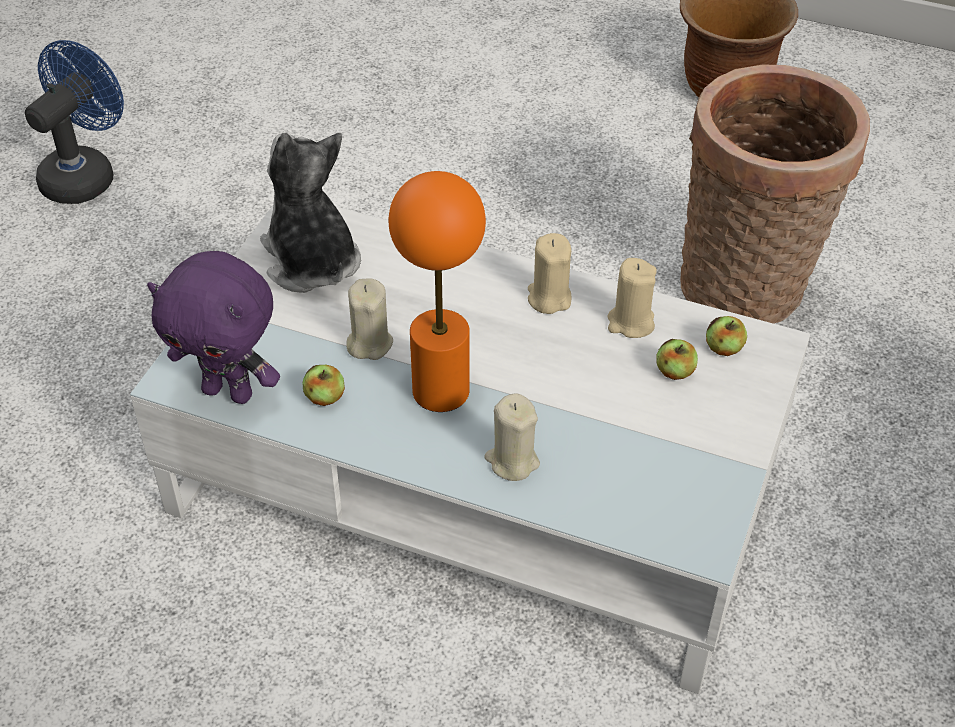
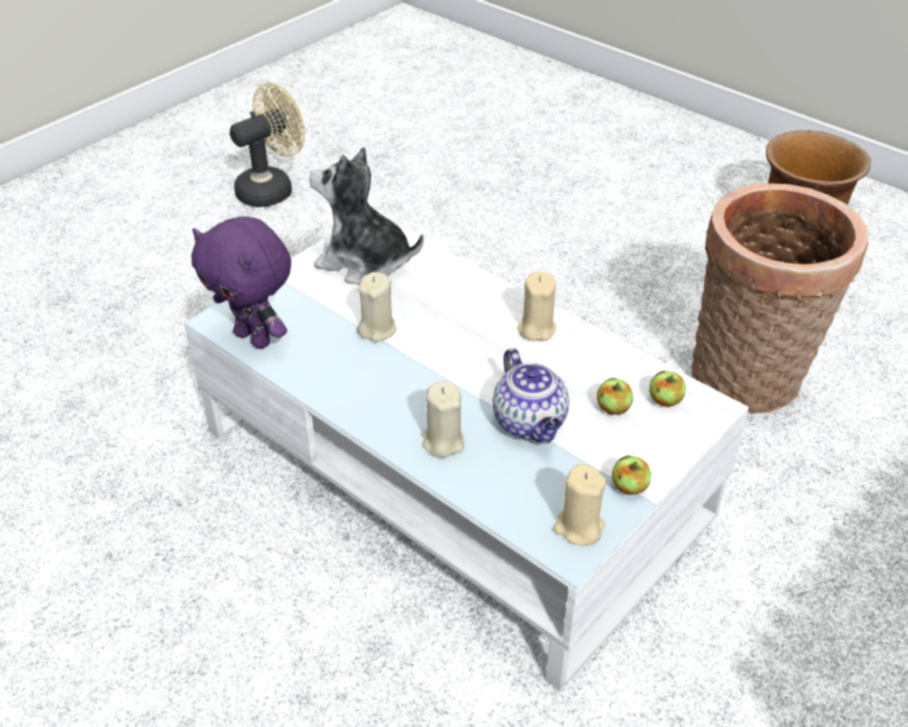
camera: 20 degrees right, 5 degrees down
blue fan [25,40,124,204] -> beige fan [230,82,305,207]
plush toy [260,133,361,293] -> plush toy turned 60 degrees counterclockwise [309,147,424,284]
apple [302,365,345,406] -> apple moved to [612,456,651,495]
orange table lamp [389,171,486,412] -> none
beige candle [607,258,657,338] -> beige candle moved to [553,464,607,546]
none -> teapot [493,348,569,443]

